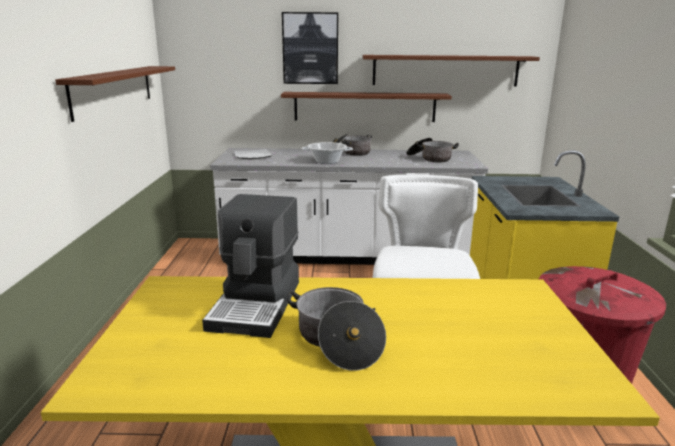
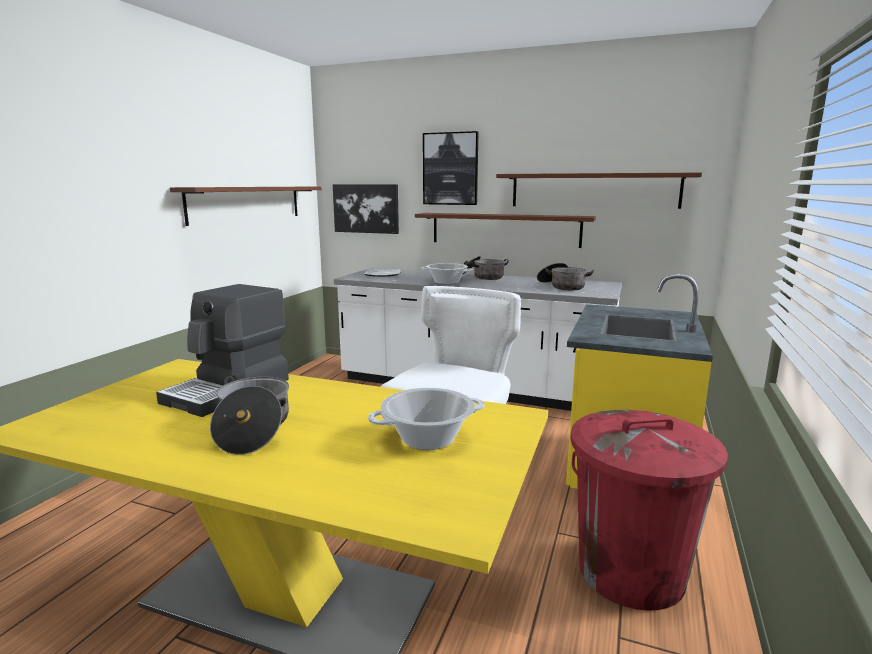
camera: 20 degrees right, 5 degrees down
none -> picture [333,184,399,234]
none -> cooking pot [368,388,485,450]

